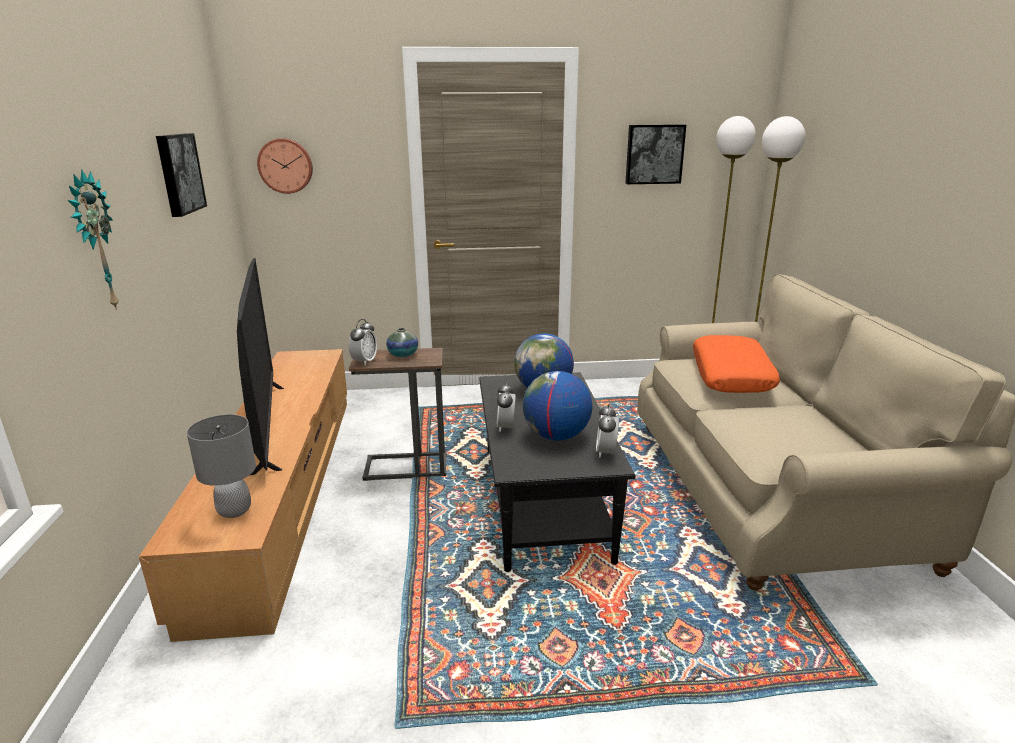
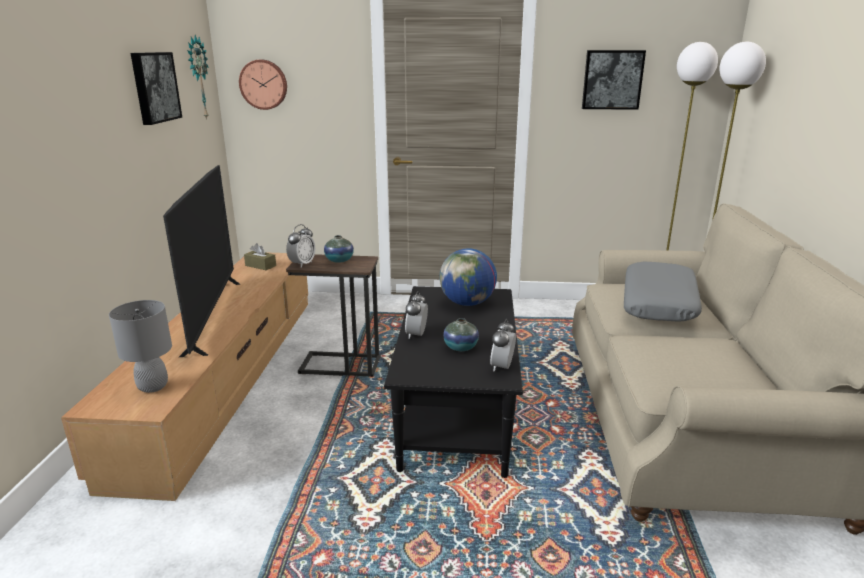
camera: 10 degrees right, 0 degrees up
wall clock [68,169,119,310] -> wall clock moved to [187,35,209,119]
globe [523,371,592,441] -> vase [443,318,479,351]
orange pillow [693,335,780,393] -> grey pillow [624,261,702,322]
none -> brown tissue box [244,243,276,270]

